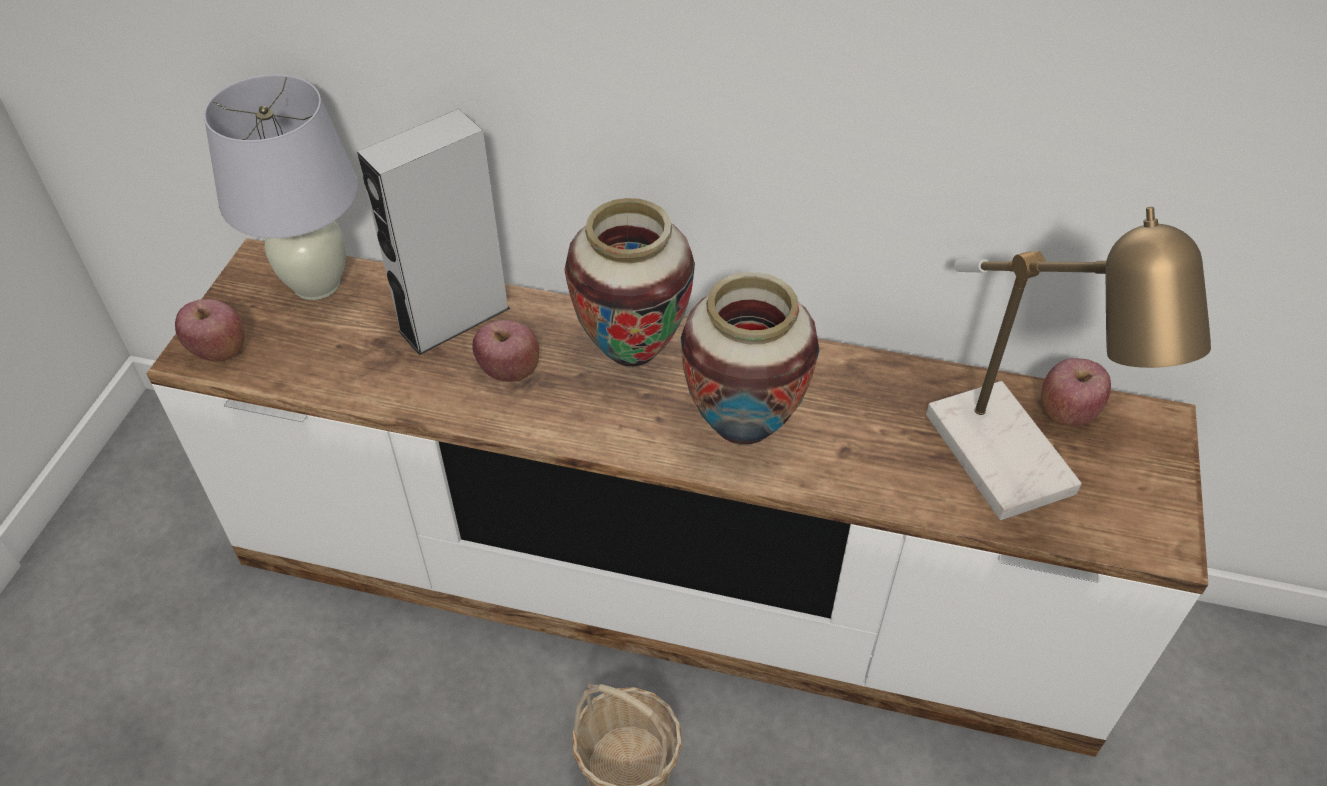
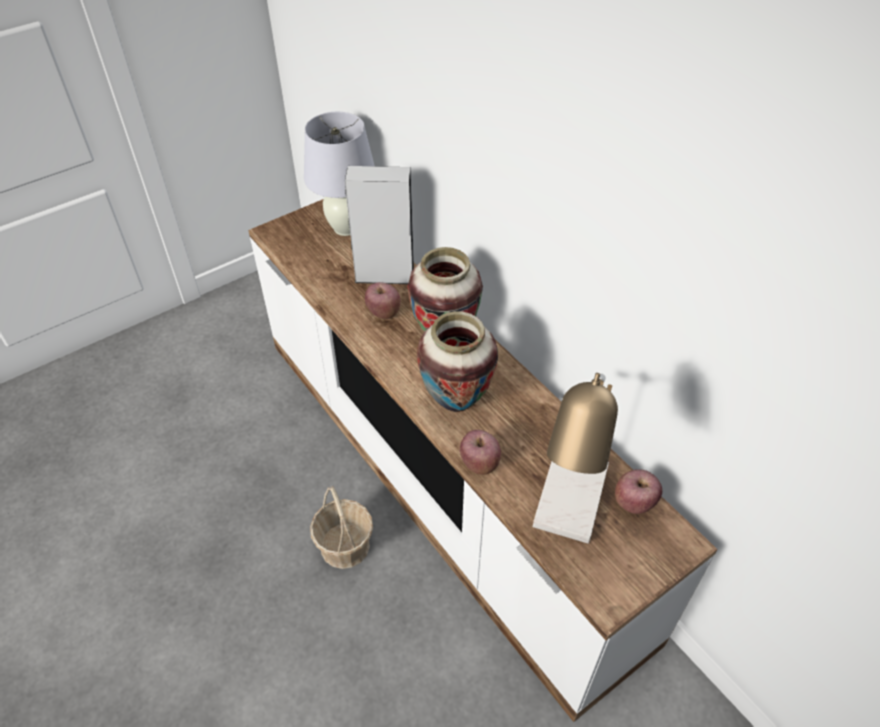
camera: 40 degrees right, 0 degrees up
apple [175,299,245,361] -> apple moved to [460,430,501,475]

